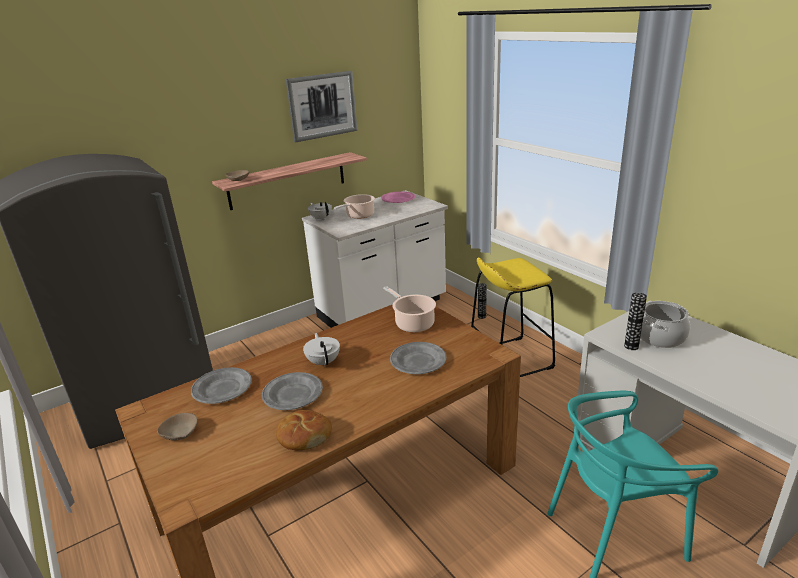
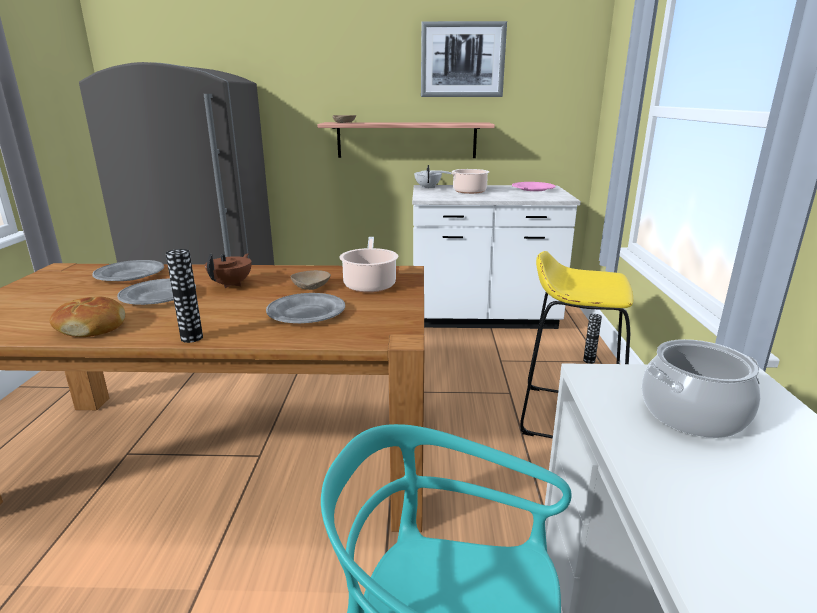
camera: 35 degrees right, 5 degrees down
beige bowl [157,413,197,441] -> beige bowl moved to [290,270,331,290]
white teapot [303,333,340,367] -> brown teapot [205,253,252,288]
vase [624,293,647,350] -> vase moved to [166,249,203,343]

